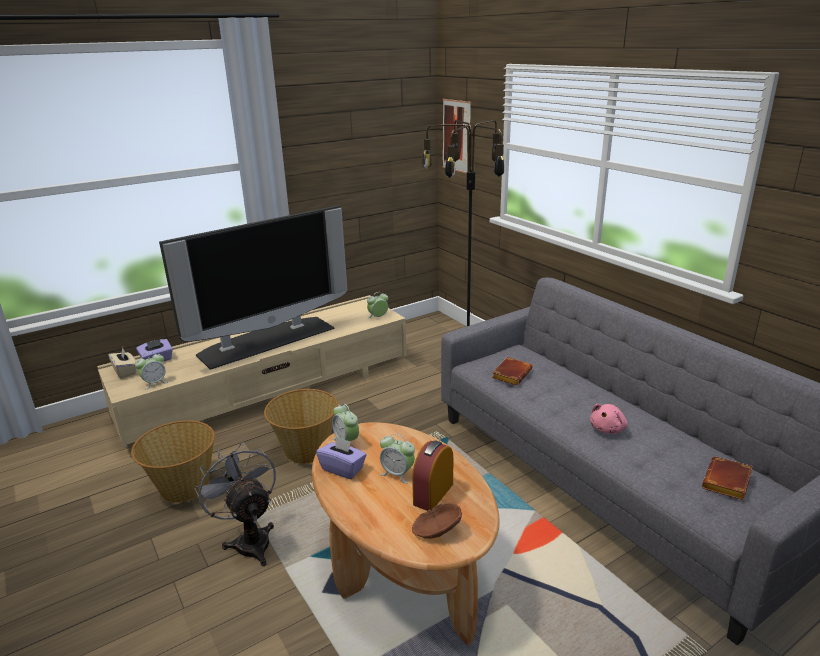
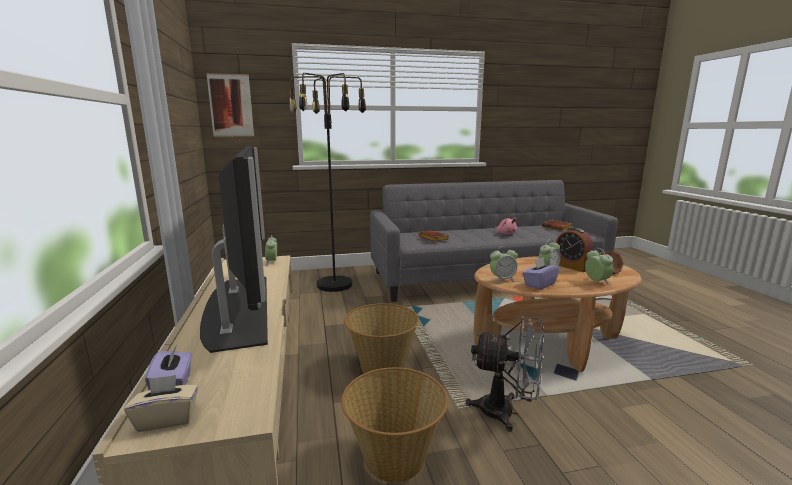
camera: 70 degrees left, 10 degrees down
alarm clock [135,352,168,390] -> alarm clock moved to [585,248,613,286]
grey fan [195,443,276,566] -> grey fan turned 150 degrees counterclockwise [466,316,544,432]

